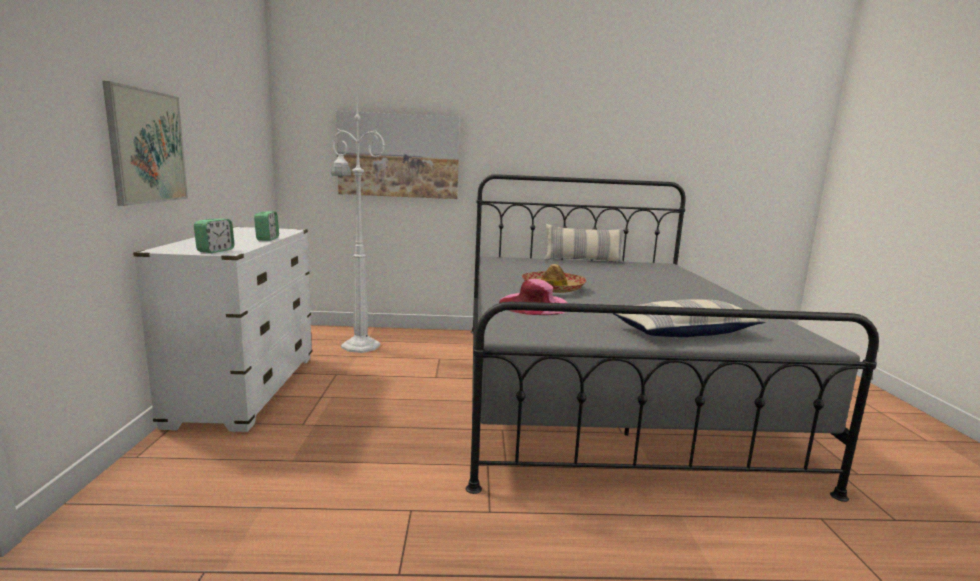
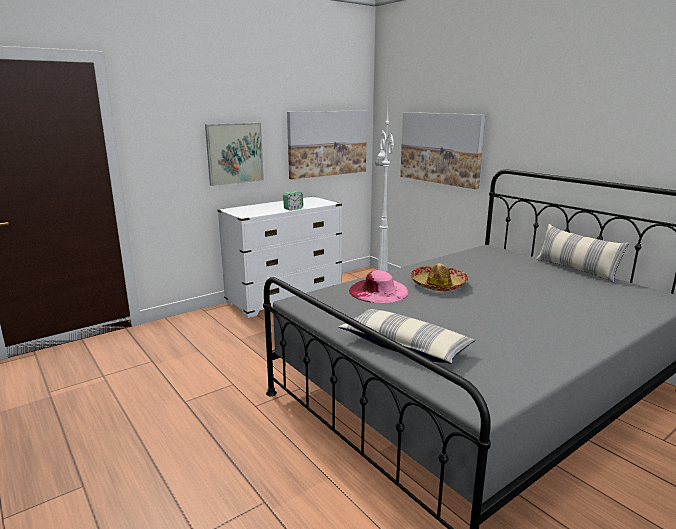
camera: 55 degrees right, 5 degrees up
alarm clock [194,219,235,253] -> none
none -> picture [287,110,367,179]

